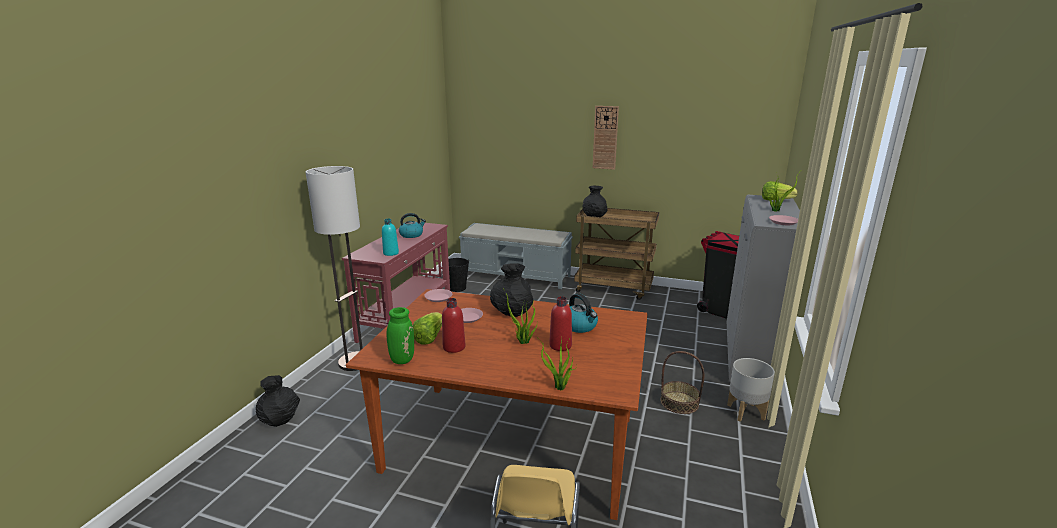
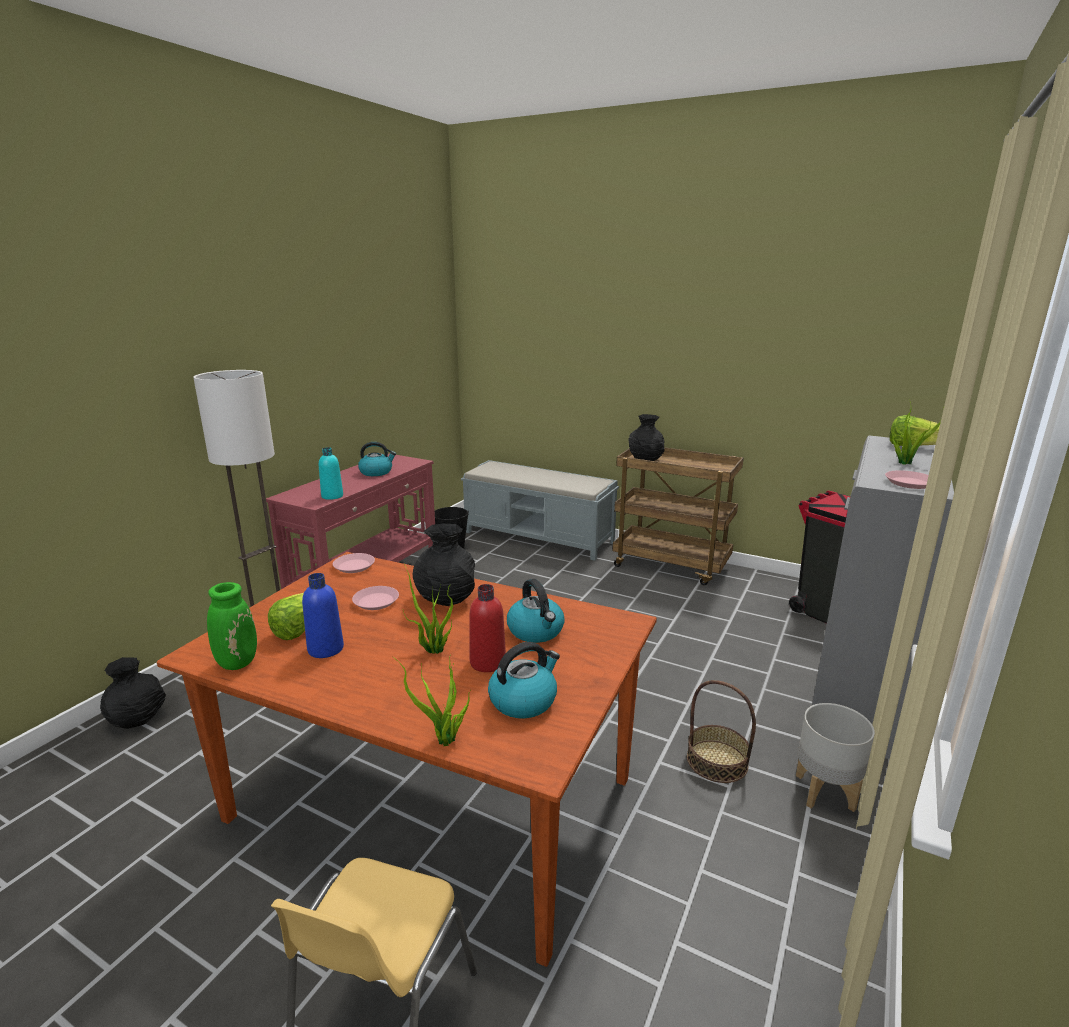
camera: 10 degrees right, 0 degrees up
red bottle [442,298,466,353] -> blue bottle [302,573,344,658]
wall clock [593,106,619,170] -> none
none -> kettle [488,642,560,718]

